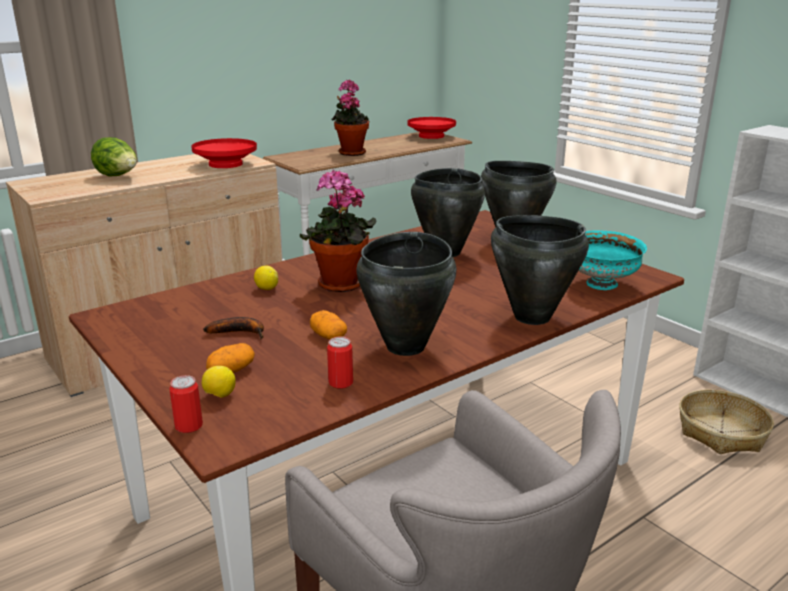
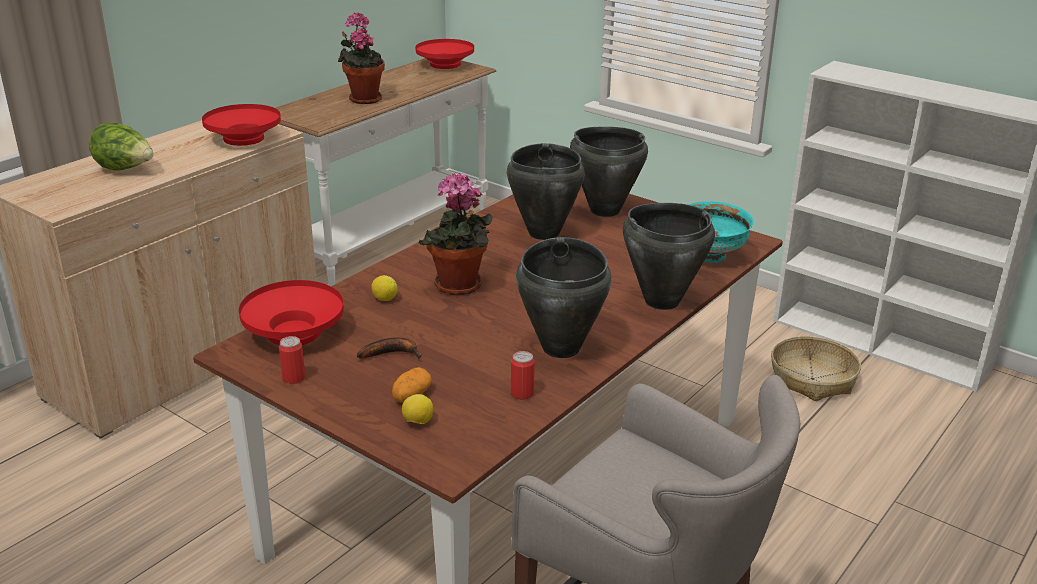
camera: 15 degrees left, 5 degrees up
can [169,375,203,433] -> can moved to [279,336,305,384]
potato [310,310,347,339] -> none
none -> red bowl [239,280,344,345]

